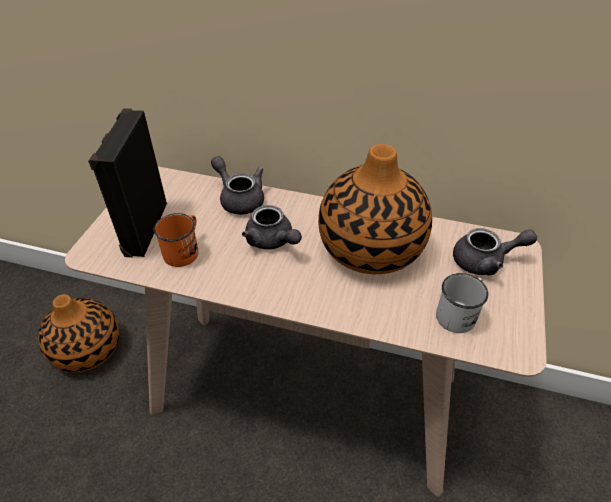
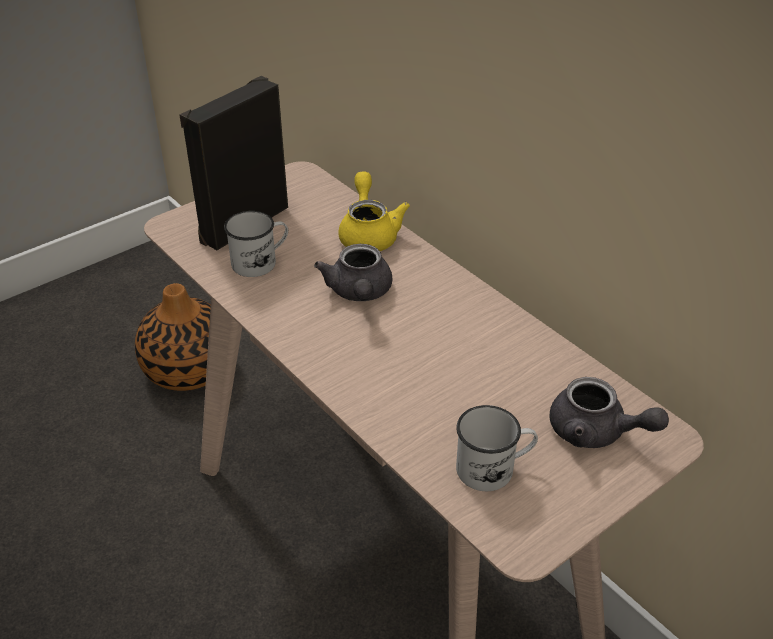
camera: 35 degrees right, 5 degrees down
orange mug [154,213,199,267] -> white mug [224,211,288,277]
grey teapot [211,156,264,215] -> yellow teapot [338,171,410,251]
vase [318,144,432,274] -> none

